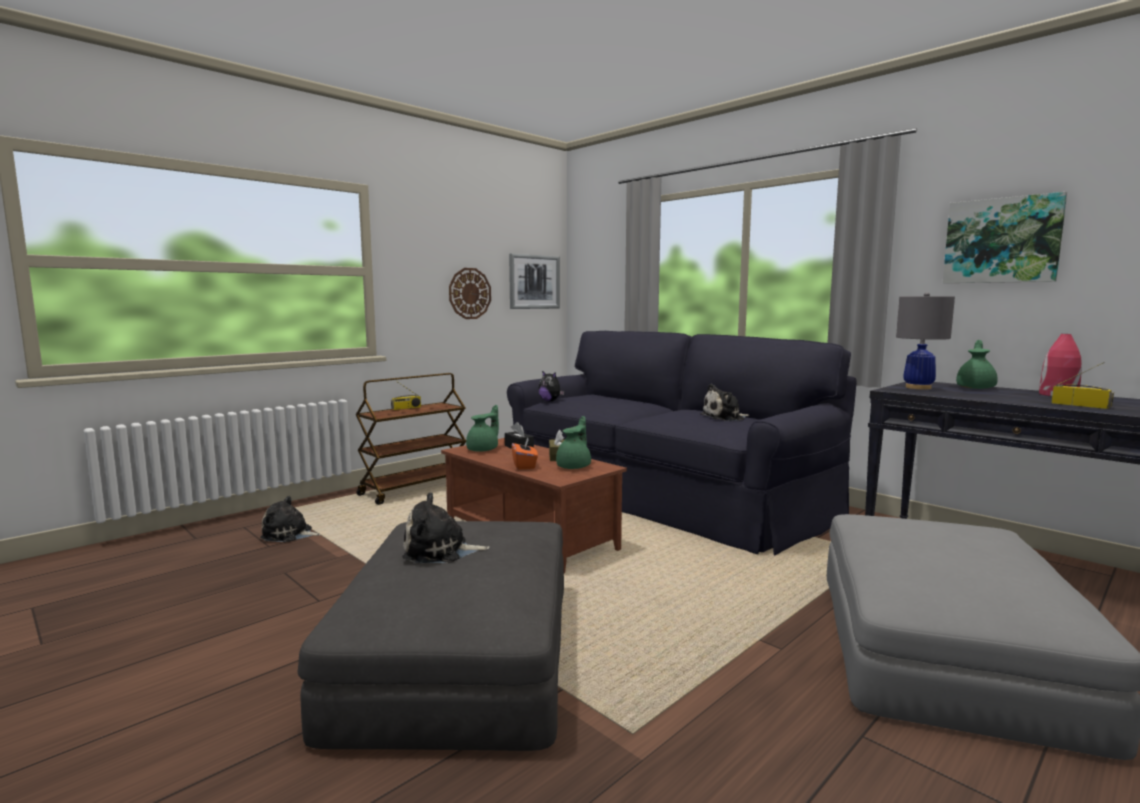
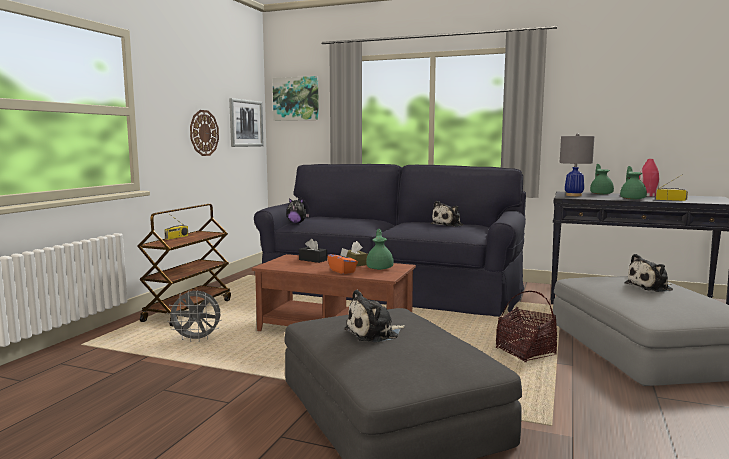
camera: 25 degrees left, 0 degrees up
plush toy [260,496,320,542] -> plush toy moved to [625,254,673,292]
green teapot [466,405,499,451] -> green teapot moved to [620,166,647,200]
picture [943,192,1067,283] -> picture moved to [272,76,319,121]
none -> grey fan [166,290,222,342]
none -> basket [496,291,557,362]

